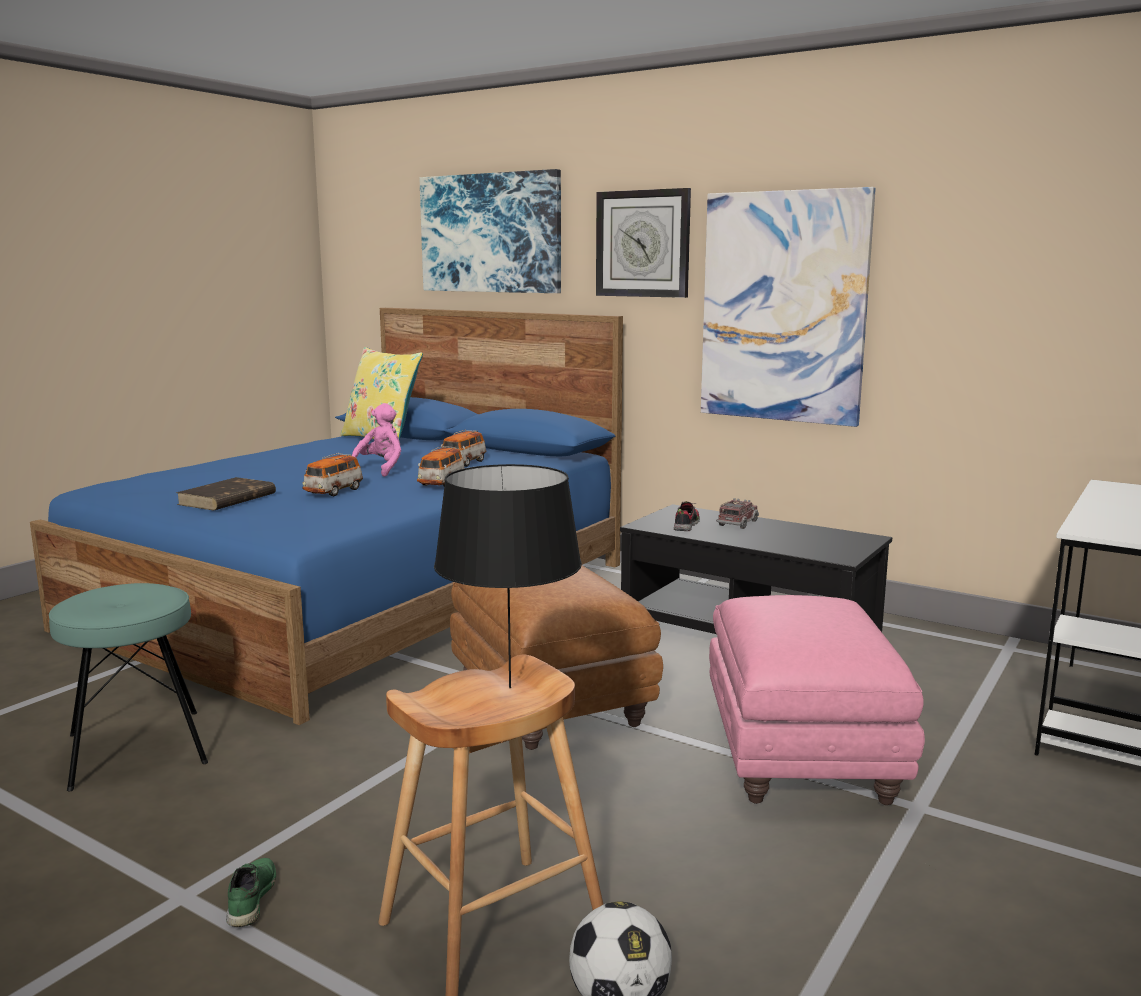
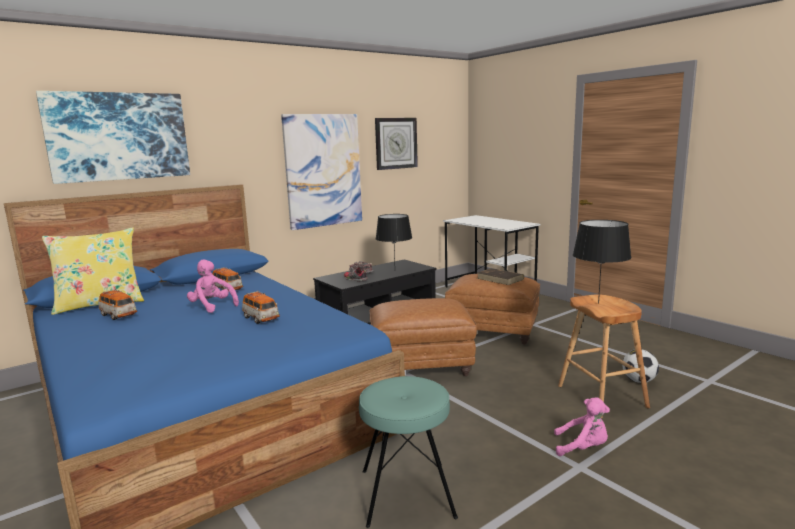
camera: 70 degrees left, 0 degrees up
brown book [176,477,276,510] -> brown book moved to [477,268,524,285]
green shoe [226,858,276,927] -> pink plush toy [554,398,610,456]
toy car [417,446,464,486] -> toy car moved to [99,289,137,320]
wall clock [596,188,691,298] -> wall clock moved to [375,118,418,170]
pink ottoman [709,595,925,805] -> brown ottoman [445,274,540,345]
none -> black table lamp [376,214,412,262]

